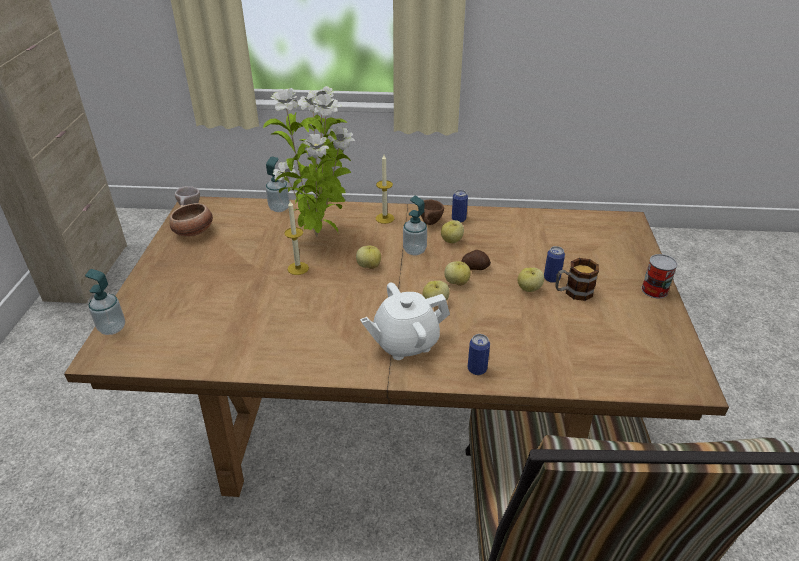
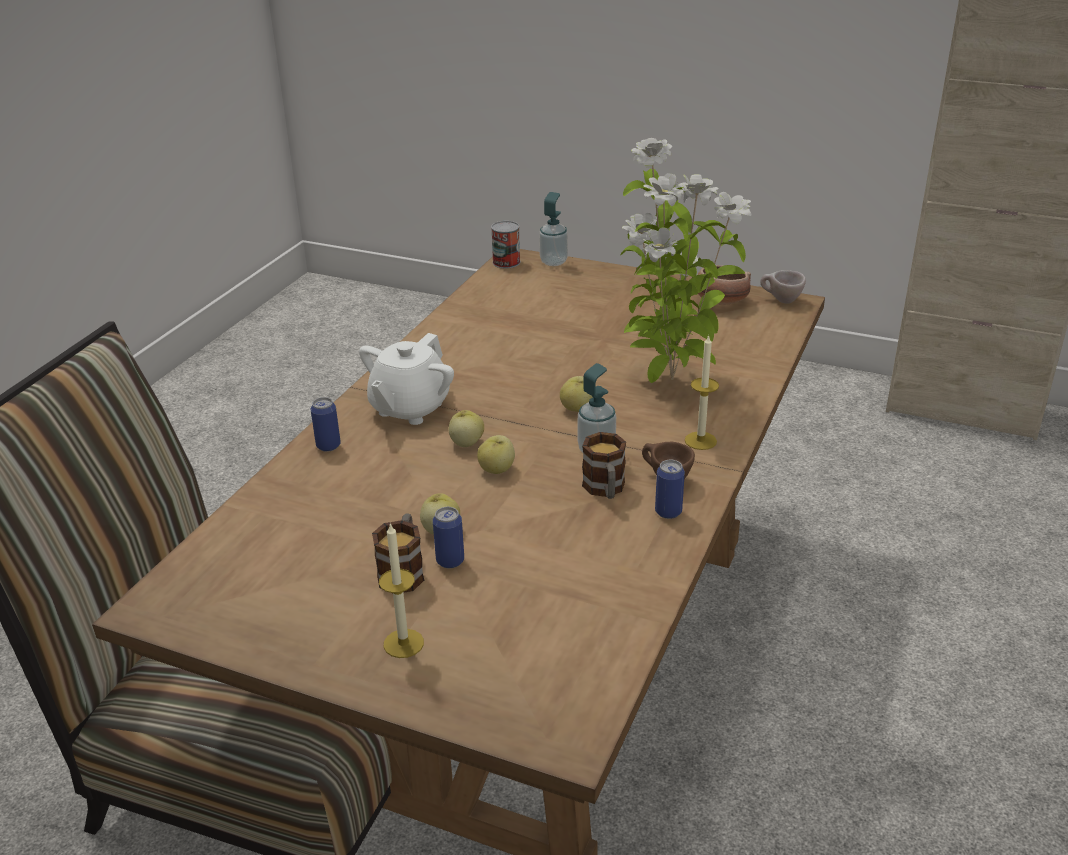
camera: 110 degrees right, 5 degrees down
soap dispenser [266,157,290,212] -> none
candle [284,201,309,275] -> candle moved to [379,522,424,658]
white teapot [360,283,450,360] -> white teapot turned 150 degrees counterclockwise [359,333,454,425]
apple [441,220,464,243] -> mug [582,432,626,499]
potato [461,250,491,270] -> none
can [641,254,678,298] -> can moved to [491,221,520,268]

